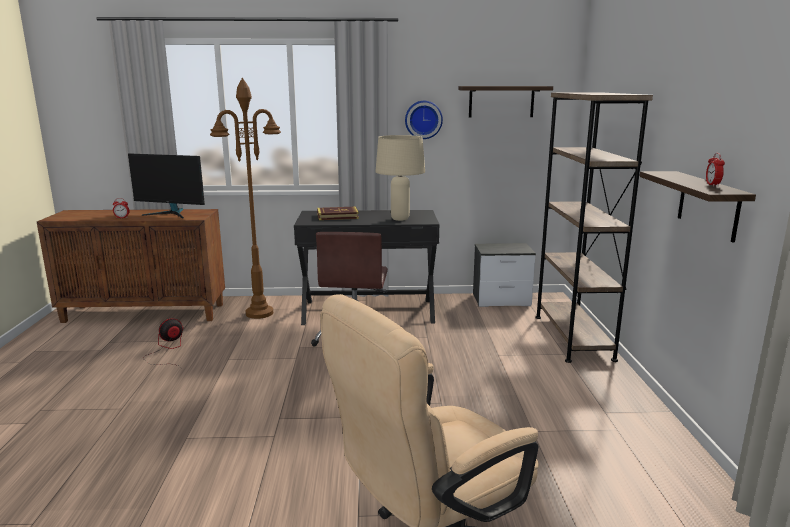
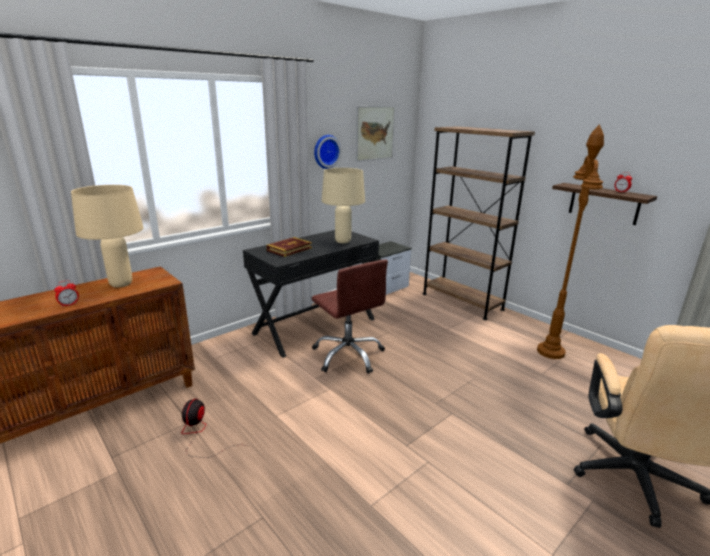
camera: 40 degrees left, 5 degrees up
monitor [128,153,205,218] -> beige table lamp [71,185,144,287]
brown floor lamp [210,78,281,319] -> brown floor lamp moved to [537,124,604,359]
shelf [458,86,553,117] -> picture [356,106,395,162]

